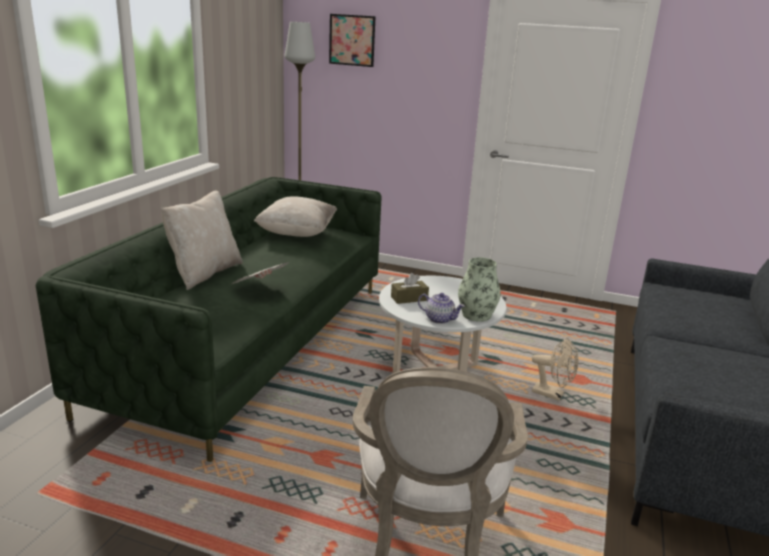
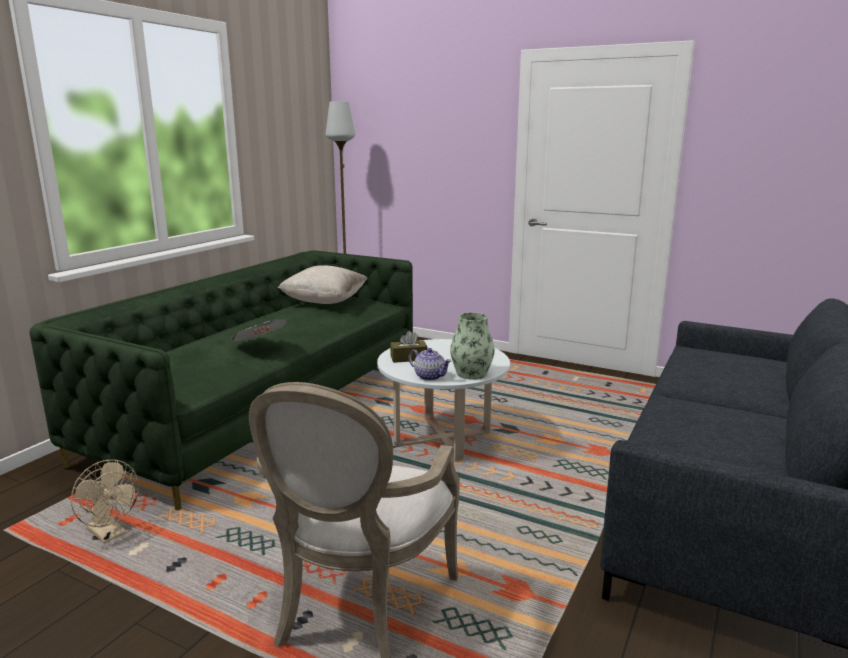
camera: 10 degrees right, 5 degrees down
beige pillow [161,190,243,290] -> none
picture [329,14,376,67] -> none
beige fan [532,338,579,401] -> beige fan moved to [71,459,139,543]

